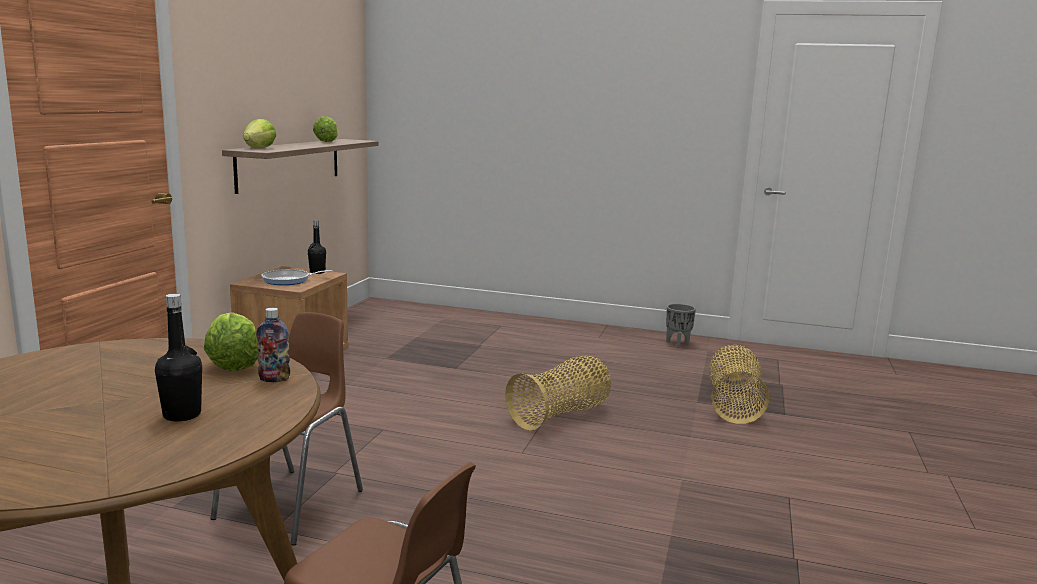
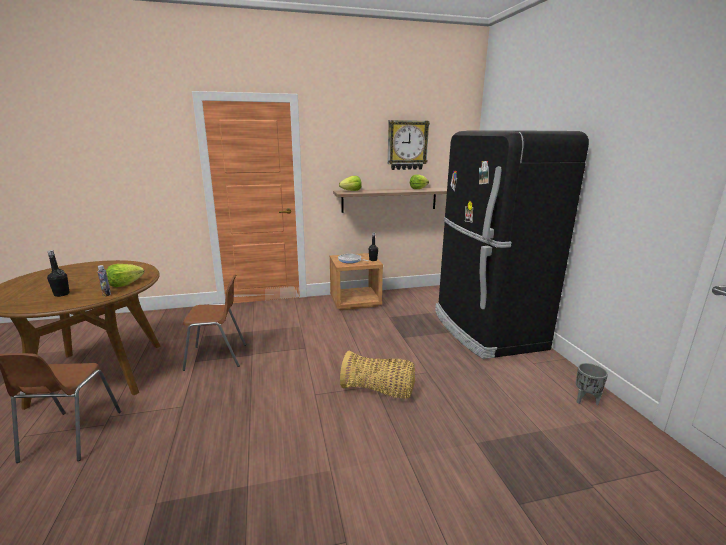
camera: 60 degrees right, 5 degrees up
basket [709,345,769,424] -> none
none -> wall clock [387,120,430,170]
none -> black fridge [435,130,589,359]

